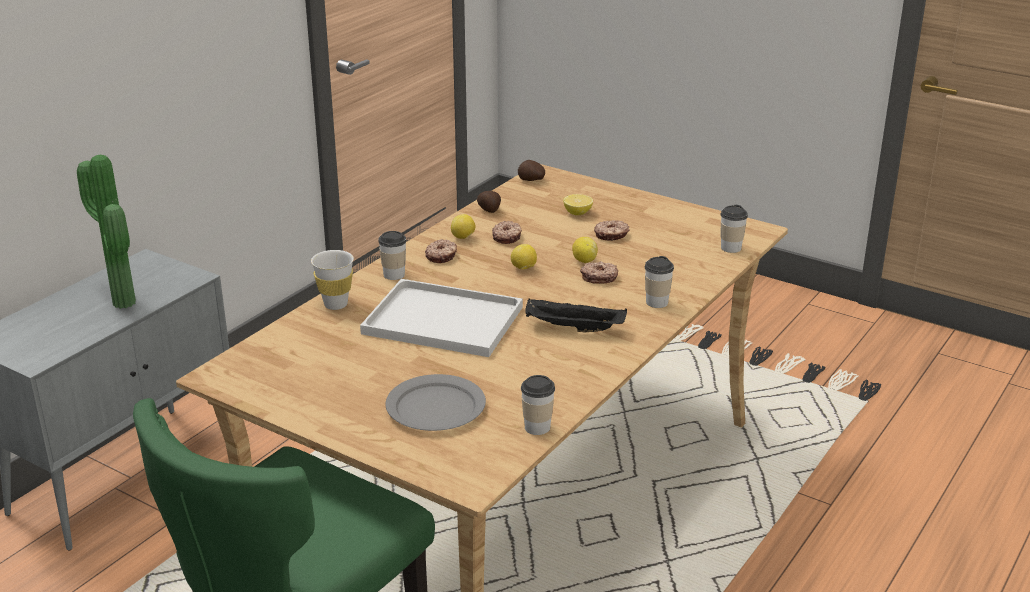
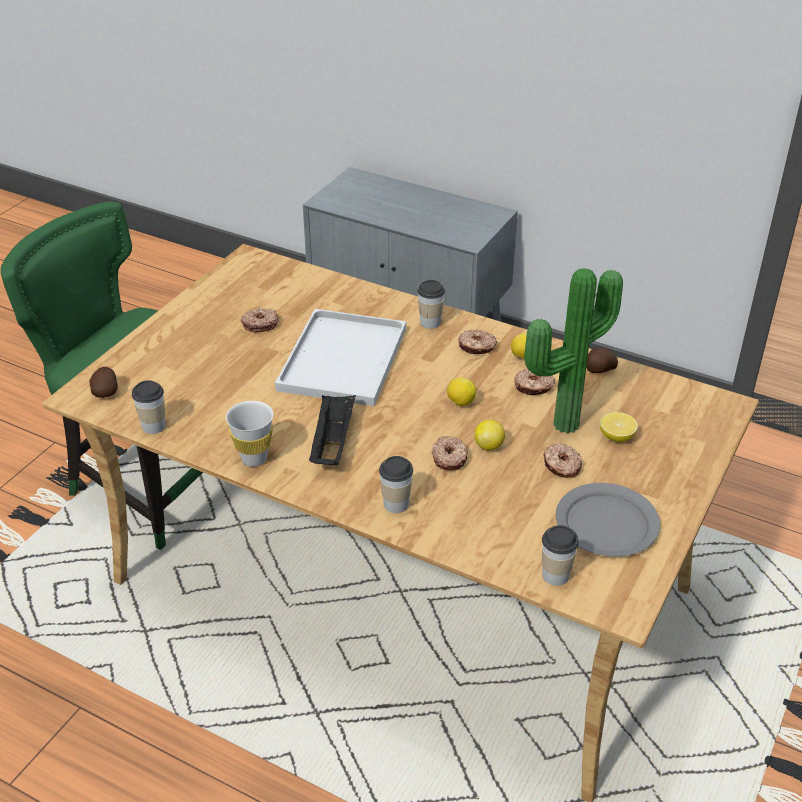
camera: 85 degrees right, 10 degrees up
potted plant [77,154,136,309] -> potted plant moved to [524,268,623,434]
white cup [311,250,354,310] -> white cup moved to [226,401,273,467]
grey plate [385,374,486,431] -> grey plate moved to [556,483,660,557]
potato [518,160,545,181] -> potato moved to [90,367,118,398]
none -> donut [240,308,278,332]

